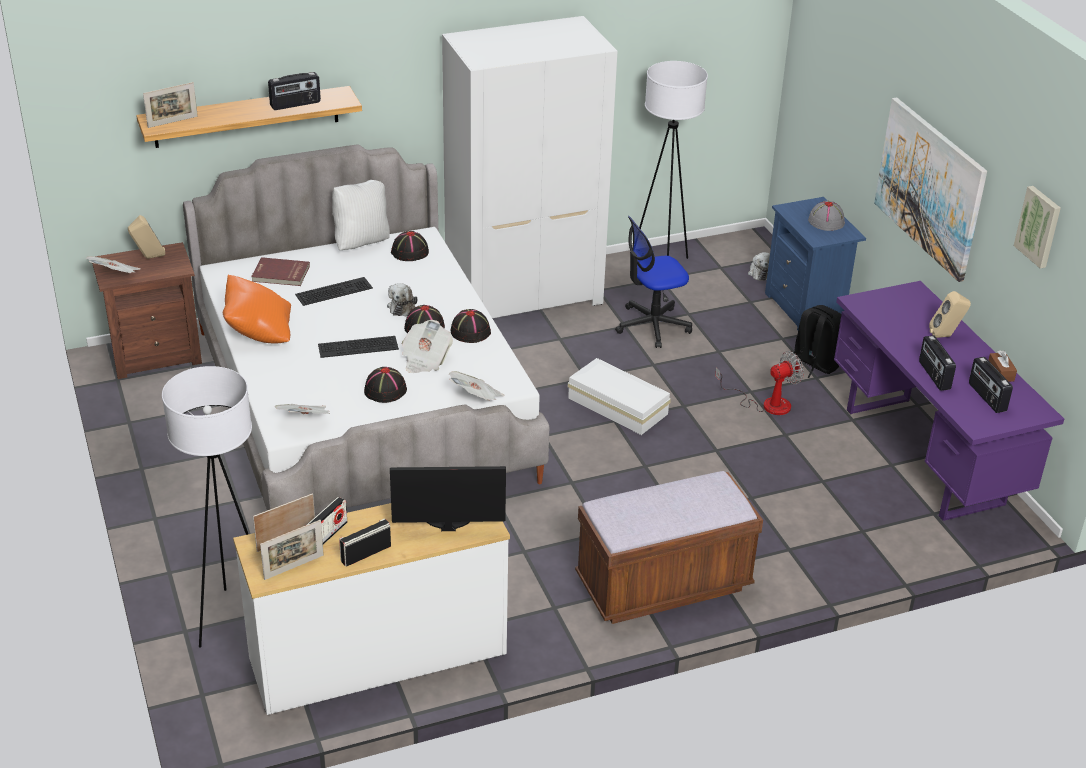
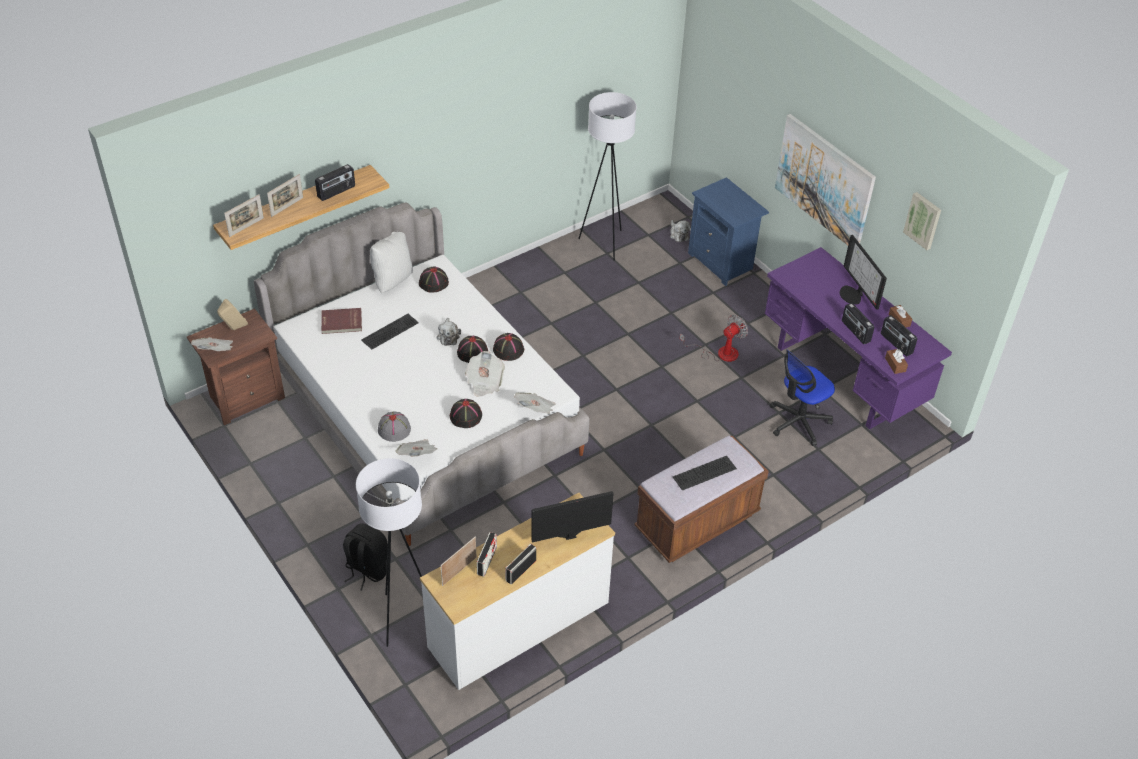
camera: 15 degrees left, 10 degrees up
orange pillow [223,274,291,343] -> none
picture frame [260,520,324,580] -> picture frame moved to [267,174,303,217]
keyboard [318,336,399,358] -> keyboard moved to [673,456,737,490]
white wardrobe [442,16,618,318] -> none
white storage box [568,358,671,435] -> none
office chair [615,216,692,348] -> office chair moved to [770,350,835,446]
black backpack [794,305,841,378] -> black backpack moved to [343,523,388,590]
grey hat [808,201,845,231] -> grey hat moved to [378,412,411,442]
beige speaker [929,291,971,338] -> monitor [840,235,887,310]
none -> brown tissue box [885,348,908,374]

